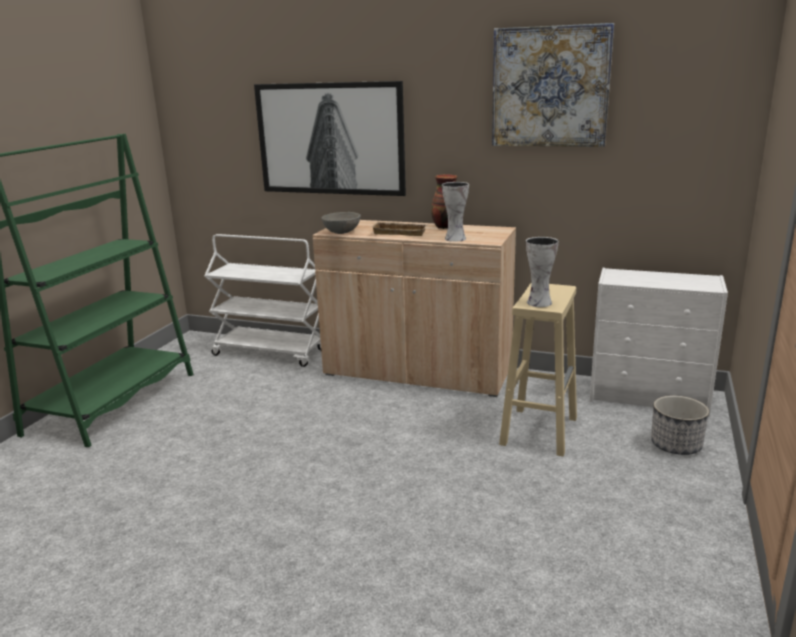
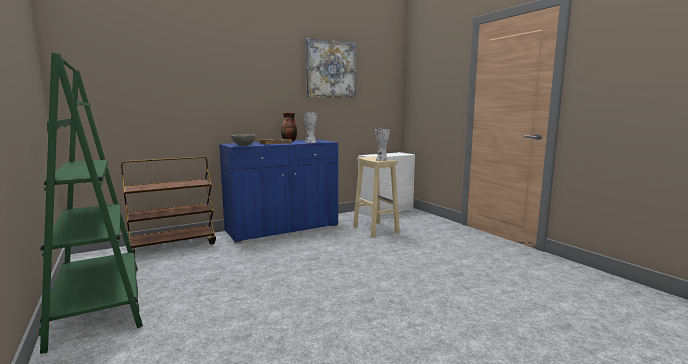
camera: 50 degrees left, 10 degrees down
white cart [205,234,321,367] -> brown cart [121,157,216,253]
picture [254,81,406,196] -> none
beige cabinet [312,220,516,397] -> blue cabinet [219,140,338,243]
planter [651,396,709,455] -> none

